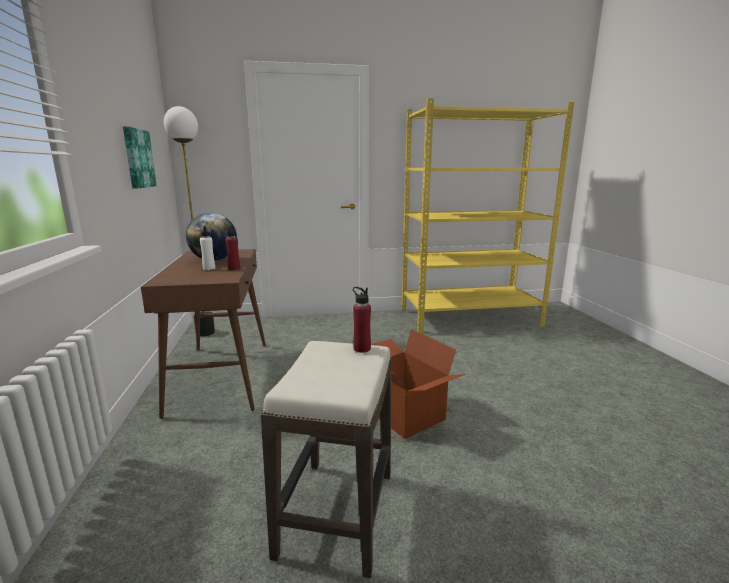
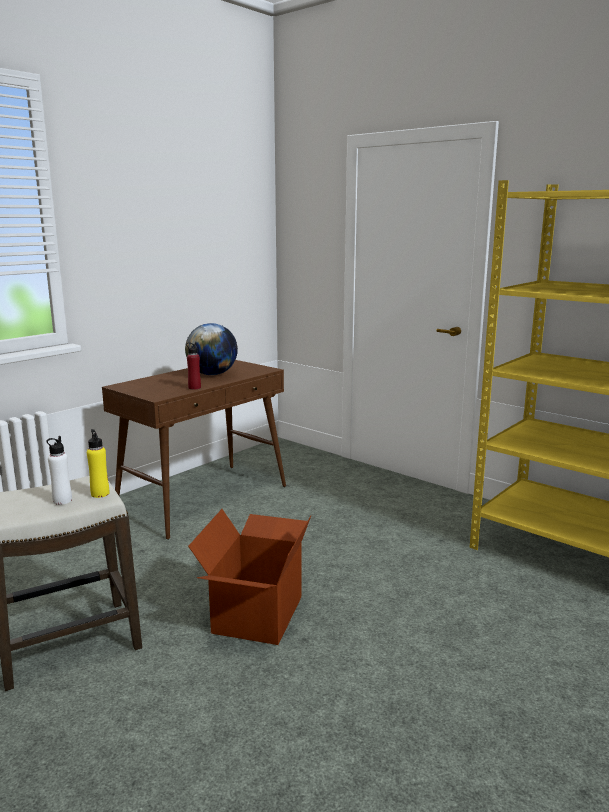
camera: 50 degrees right, 0 degrees up
picture [123,126,157,188] -> none
floor lamp [164,106,215,336] -> none
white bottle [200,225,215,270] -> white bottle moved to [46,436,72,505]
red bottle [353,287,371,353] -> yellow bottle [87,429,109,498]

